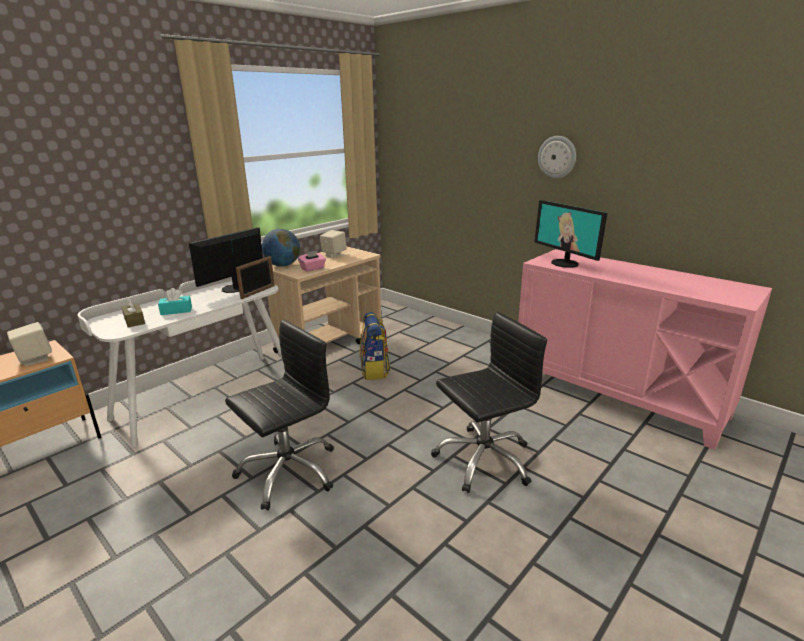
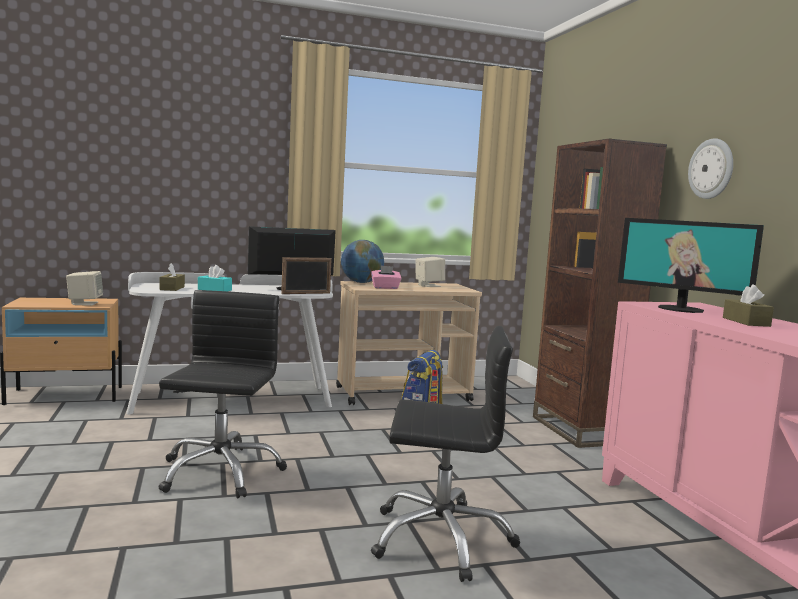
camera: 30 degrees right, 15 degrees down
black office chair [225,320,334,510] -> black office chair turned 75 degrees counterclockwise [158,290,287,498]
monitor [534,200,607,268] -> monitor turned 60 degrees counterclockwise [618,218,764,313]
none -> brown bookcase [533,139,667,448]
none -> brown tissue box [723,284,774,327]

